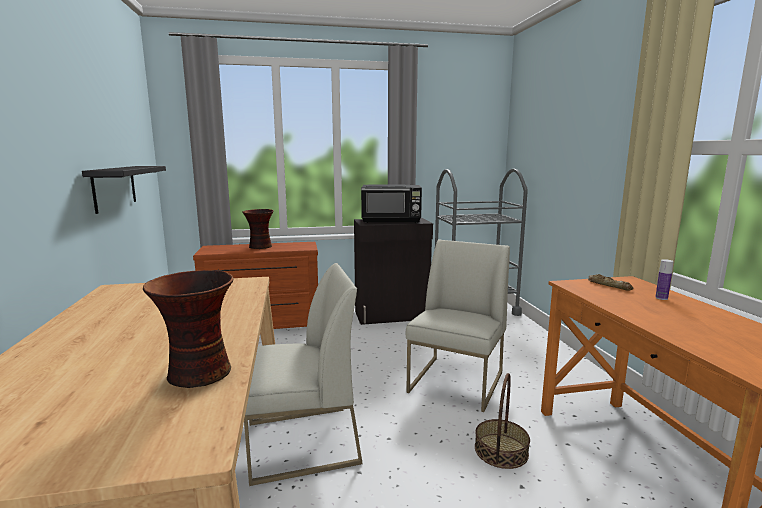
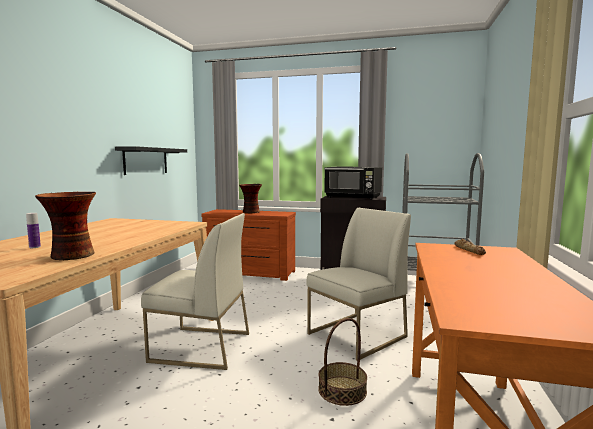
camera: 25 degrees right, 5 degrees down
bottle [655,259,673,300] -> bottle moved to [26,213,41,248]

